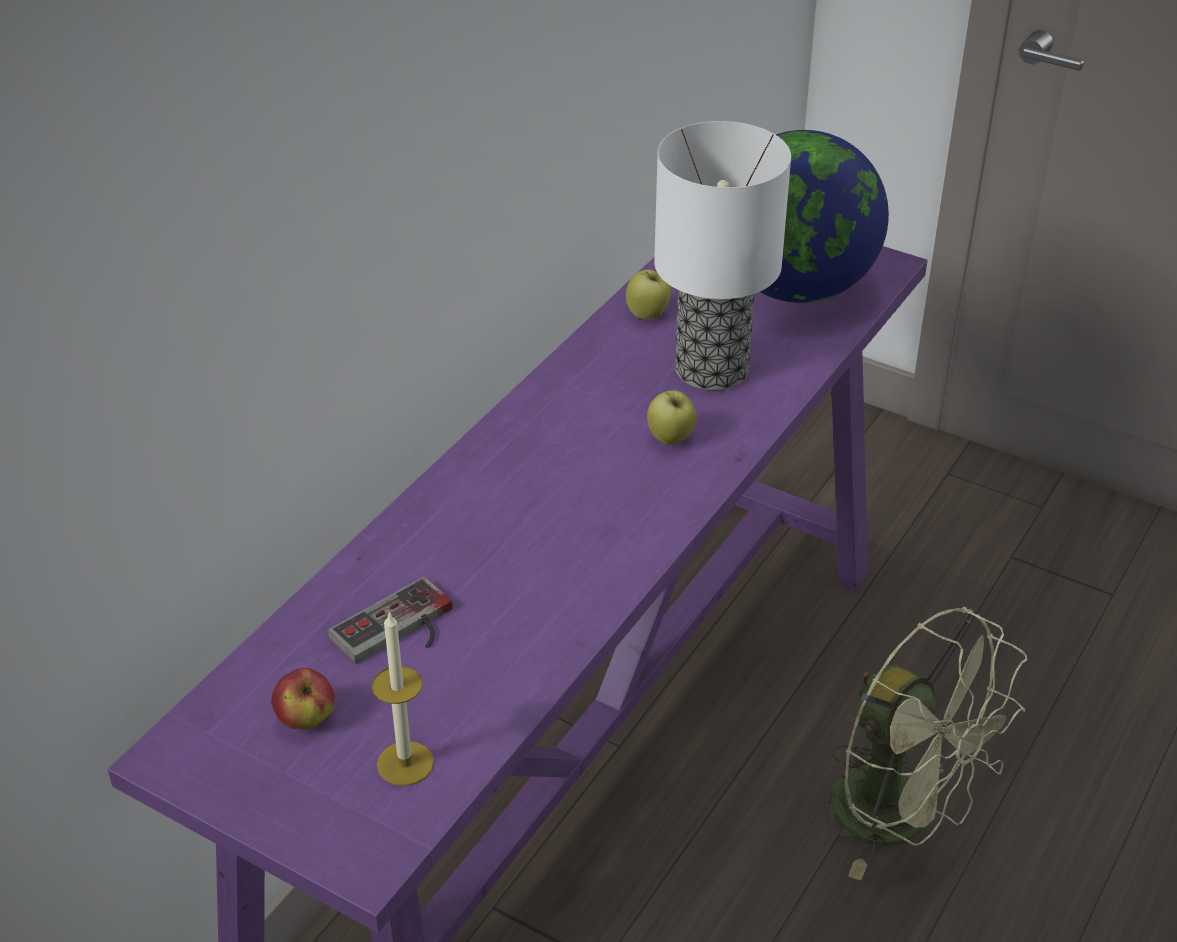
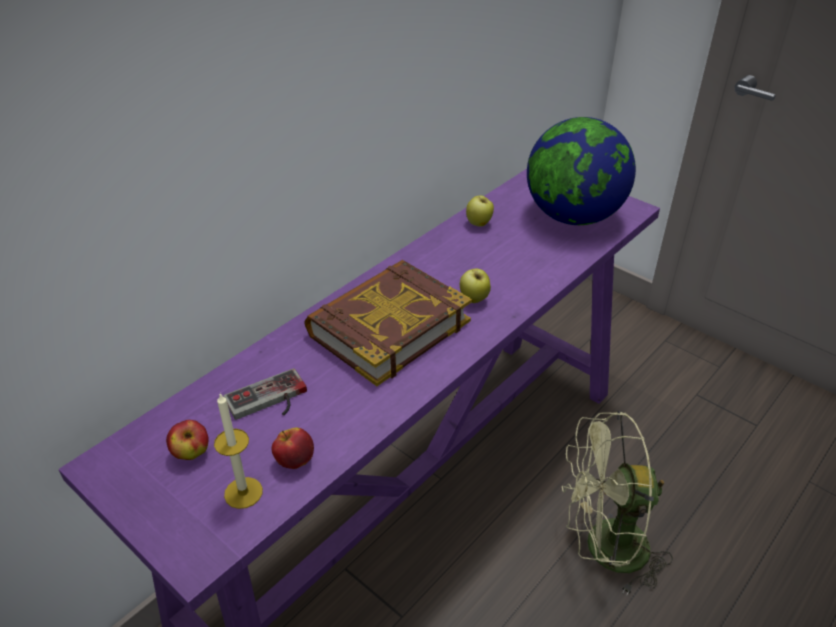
camera: 10 degrees right, 0 degrees up
table lamp [654,121,791,391] -> none
green fan [829,607,1027,880] -> green fan turned 120 degrees clockwise [562,411,673,596]
none -> apple [272,427,314,469]
none -> book [304,260,472,386]

